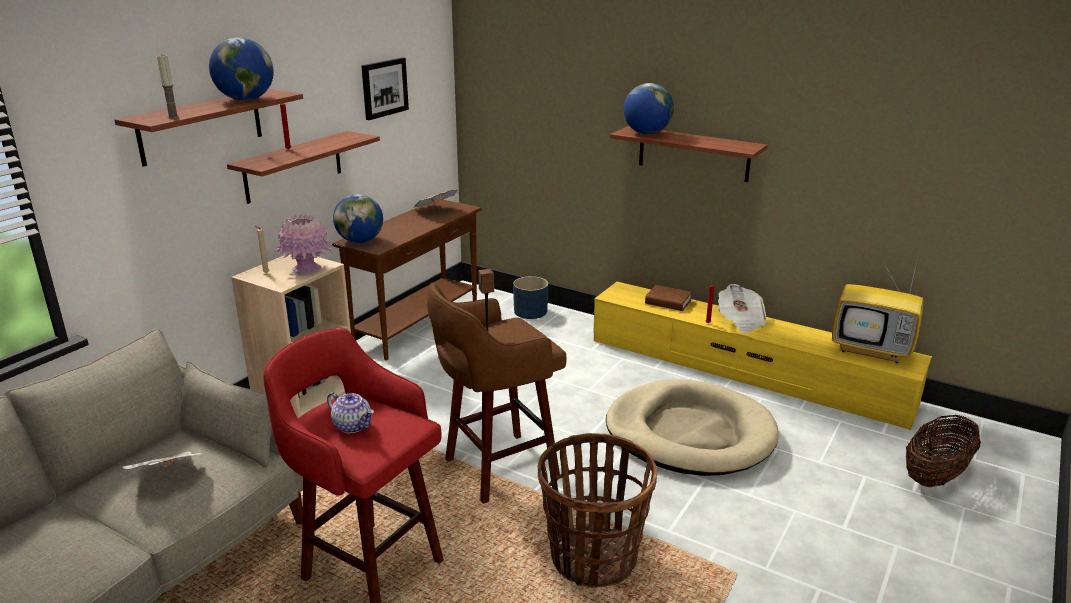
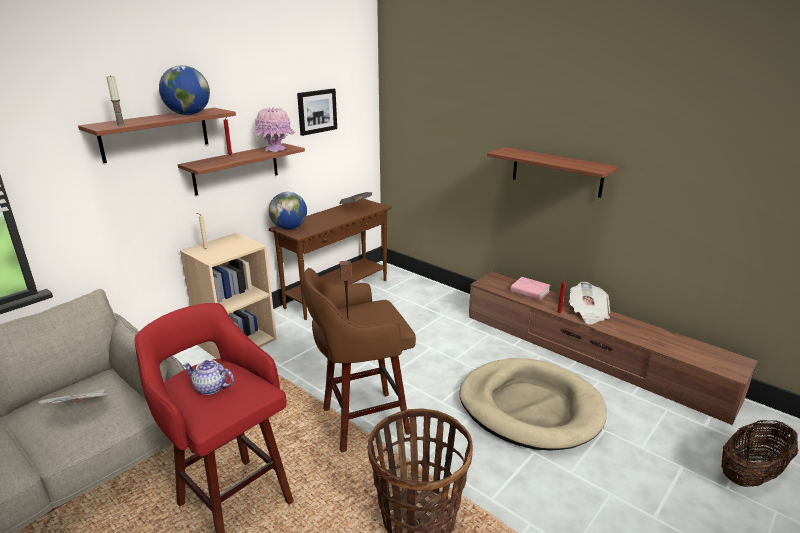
camera: 10 degrees right, 0 degrees up
pink vase [275,215,333,275] -> pink vase moved to [253,107,295,152]
teapot [327,392,374,433] -> teapot turned 150 degrees clockwise [183,360,234,395]
blue planter [513,276,548,319] -> none
yellow tv stand [593,281,932,430] -> brown tv stand [469,271,758,425]
globe [623,83,674,134] -> none
brown book [645,285,692,311] -> pink book [510,277,551,300]
television [832,257,923,363] -> none

